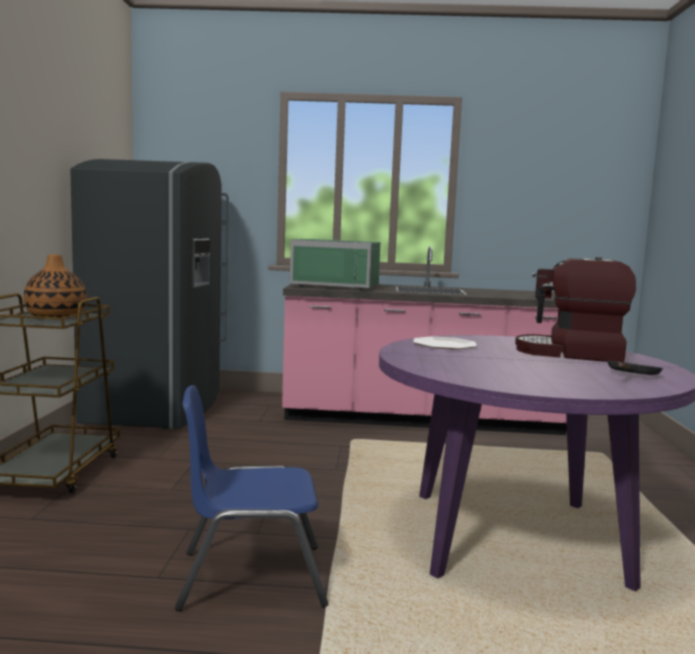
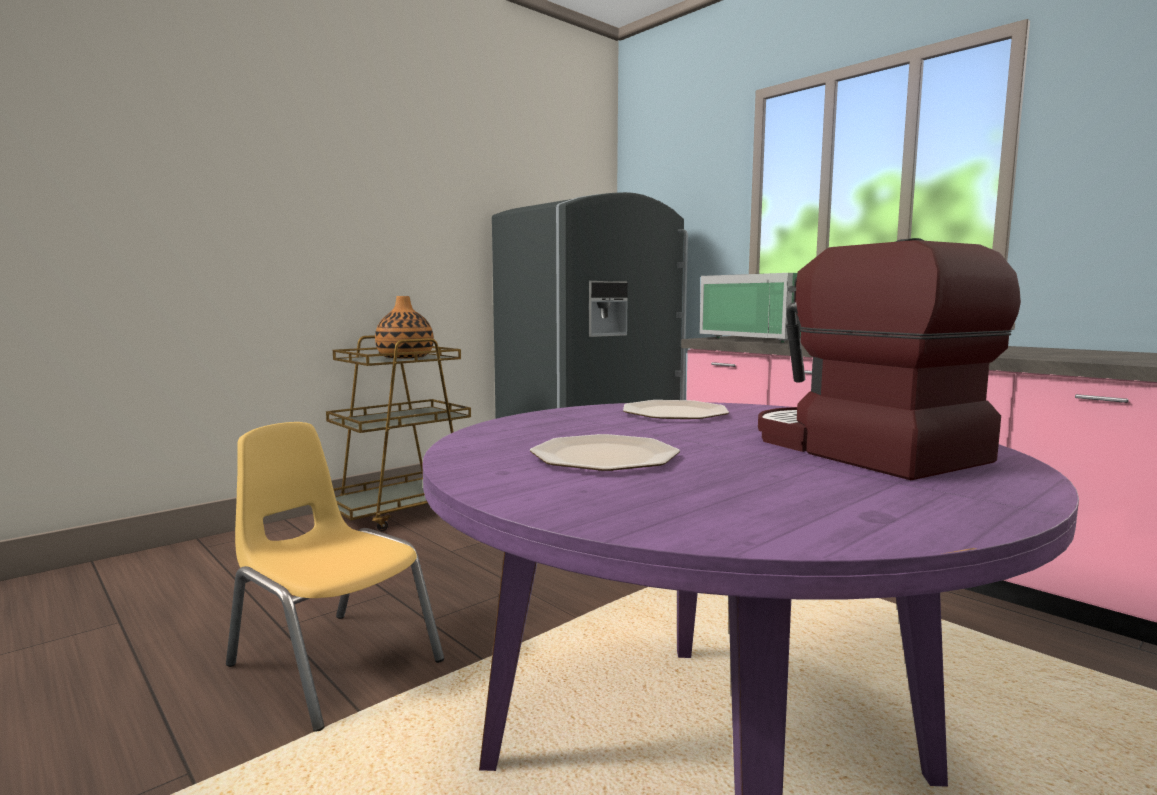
camera: 45 degrees right, 0 degrees up
blue chair [175,385,329,611] -> yellow chair [226,422,444,732]
black frying pan [607,360,663,375] -> none
none -> plate [530,434,680,471]

